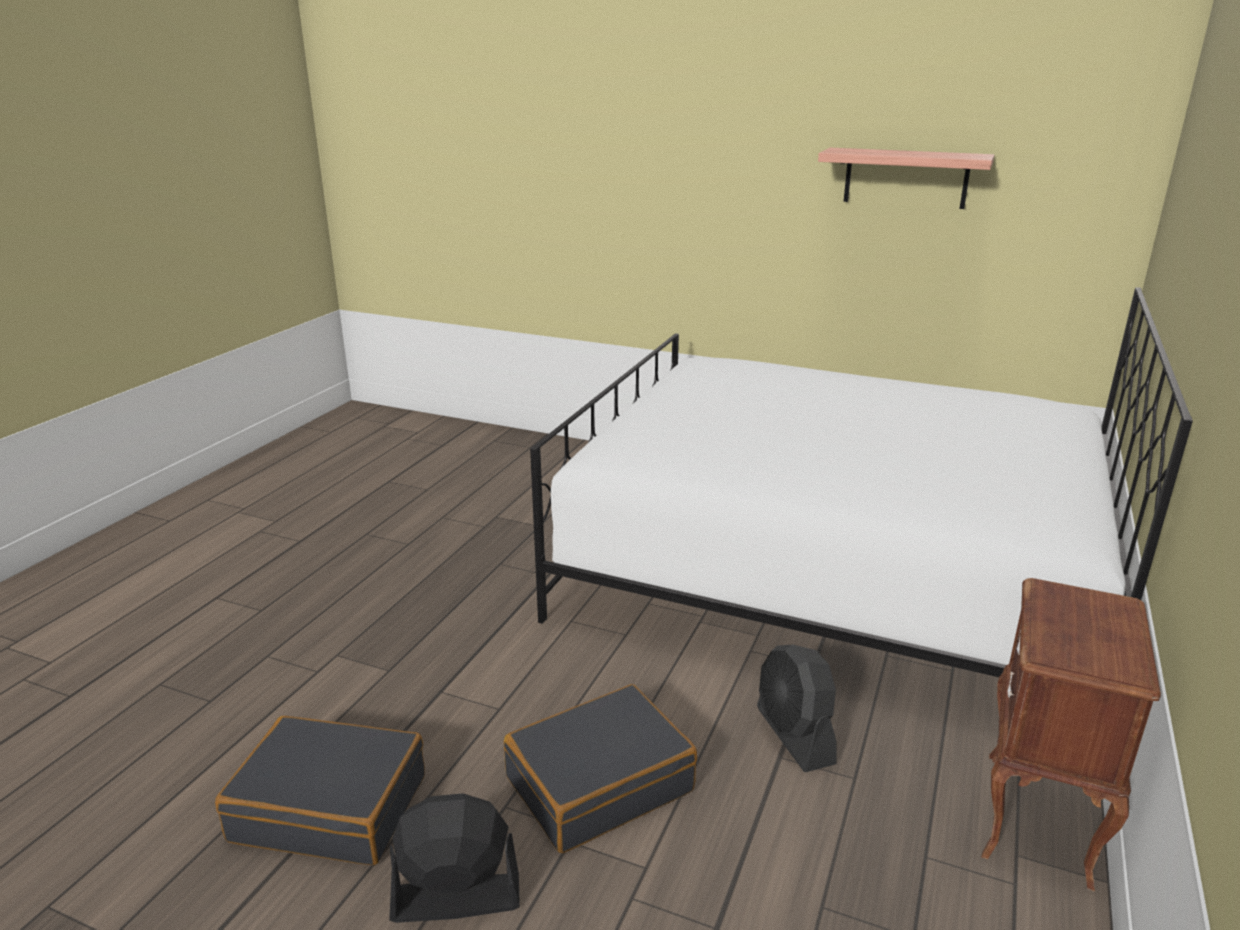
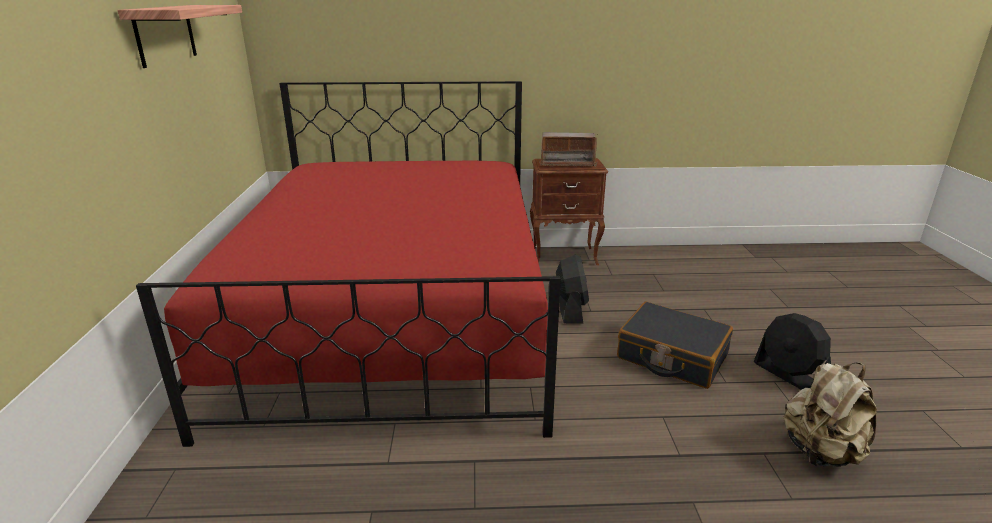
camera: 115 degrees left, 0 degrees up
black suitcase [215,716,425,865] -> beige backpack [784,363,877,467]
white bed [530,287,1193,677] -> red bed [136,81,561,447]
black fan [757,645,837,772] -> black fan turned 45 degrees counterclockwise [556,255,589,324]
none -> radio [538,132,597,167]

